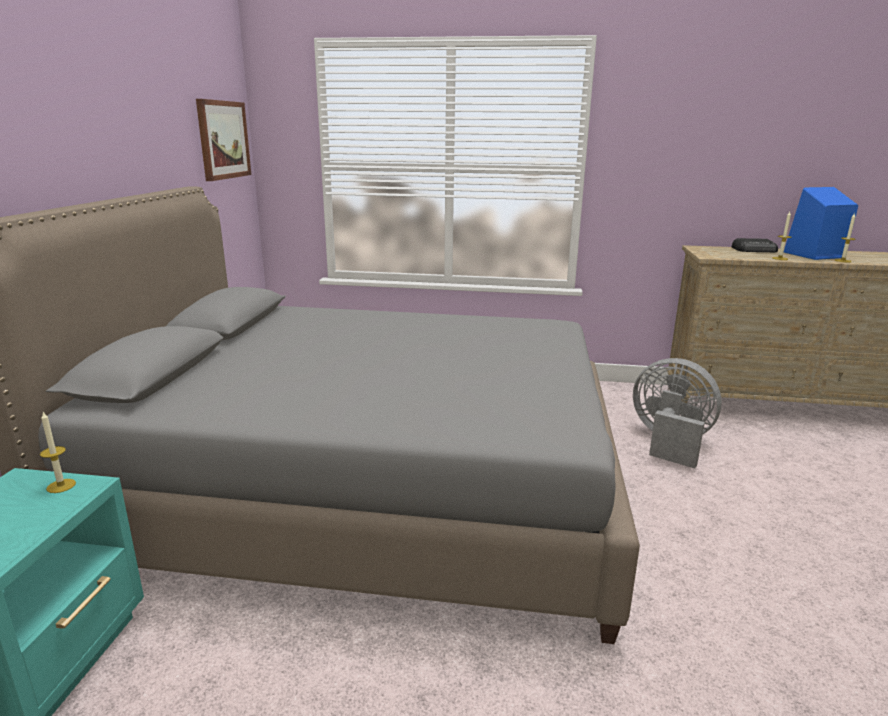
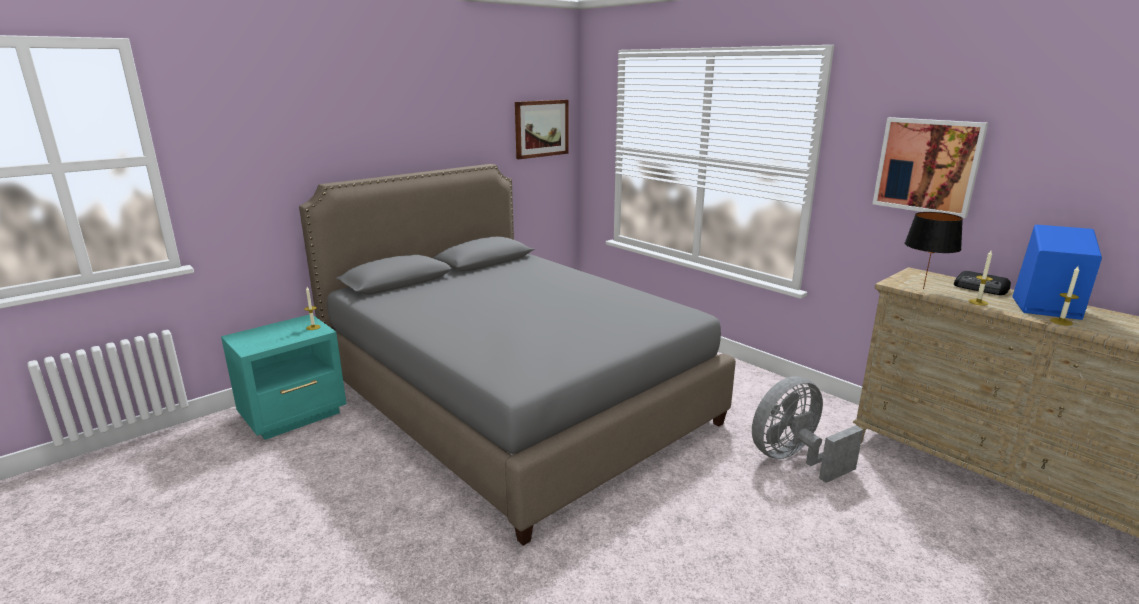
camera: 40 degrees right, 0 degrees up
grey fan [633,358,722,469] -> grey fan turned 105 degrees counterclockwise [752,376,864,483]
none -> picture [873,117,988,218]
none -> black table lamp [905,212,963,289]

